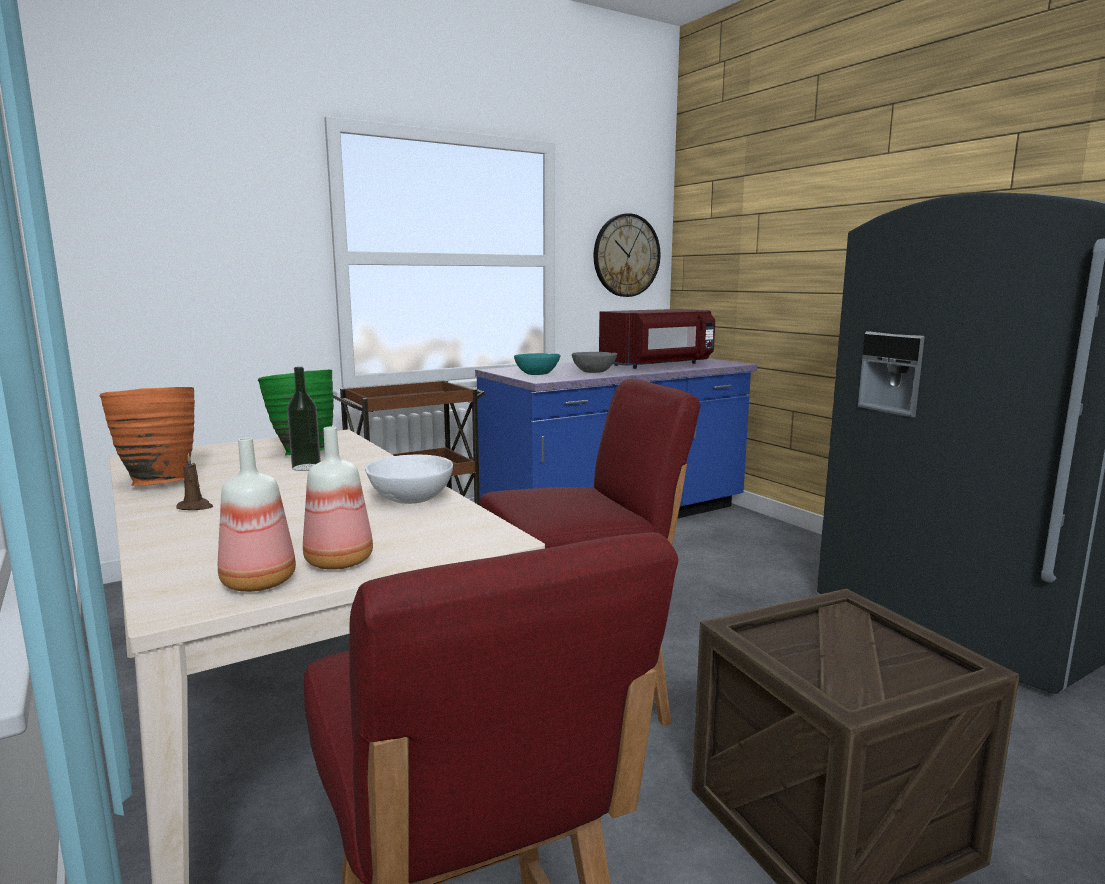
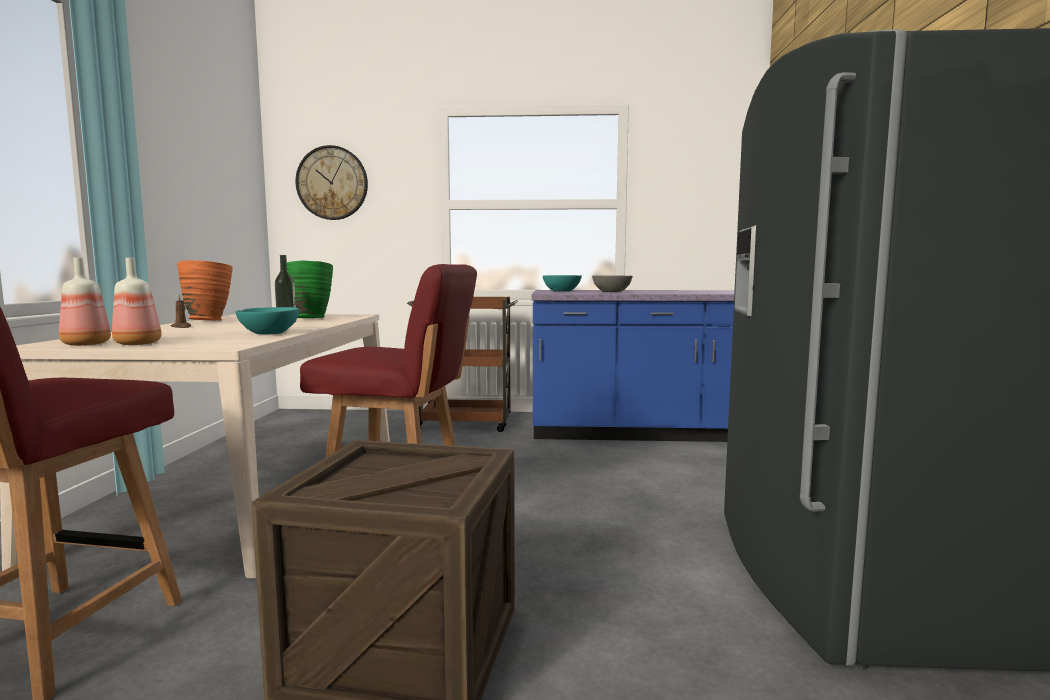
camera: 35 degrees right, 5 degrees down
white bowl [365,455,453,504] -> turquoise bowl [235,307,299,335]
wall clock [594,213,660,297] -> wall clock moved to [295,145,368,220]
red microwave [599,309,715,369] -> none

